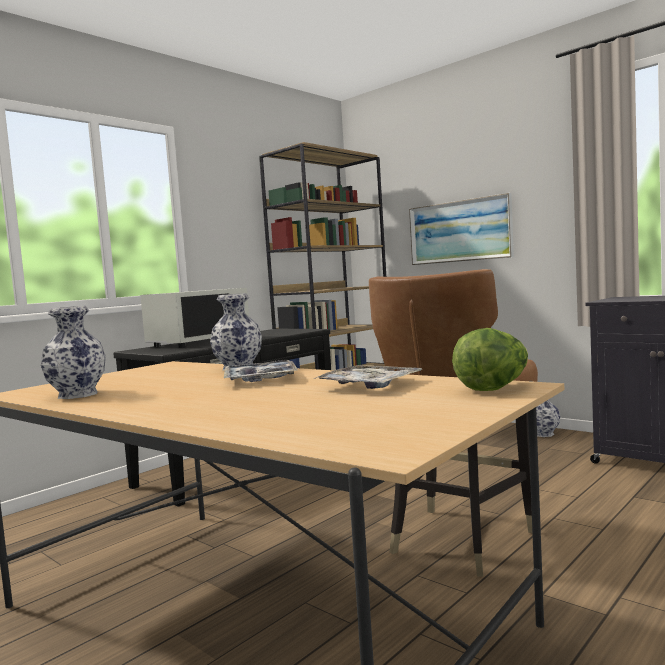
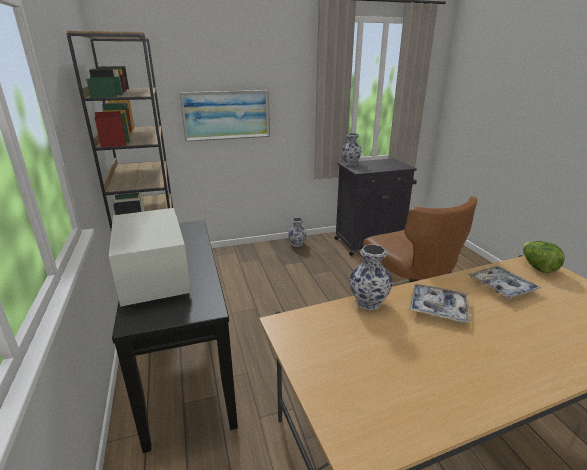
camera: 60 degrees left, 20 degrees up
vase [41,306,106,399] -> vase moved to [342,133,362,166]

